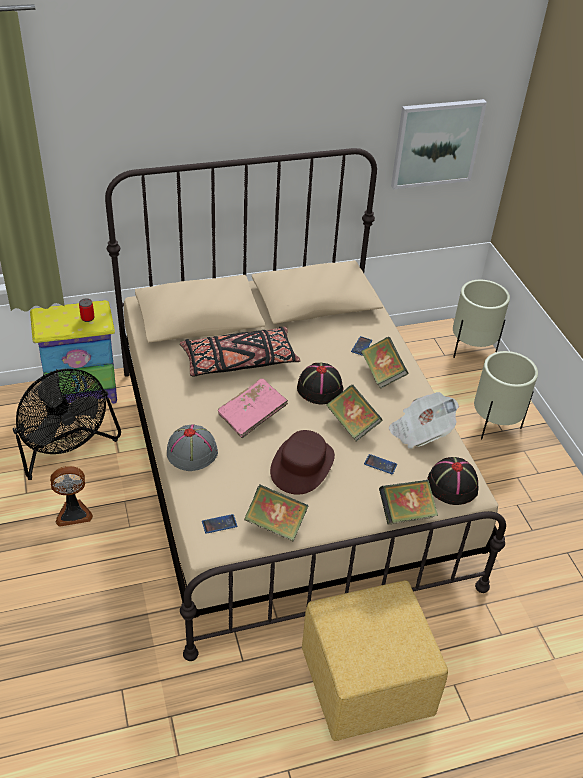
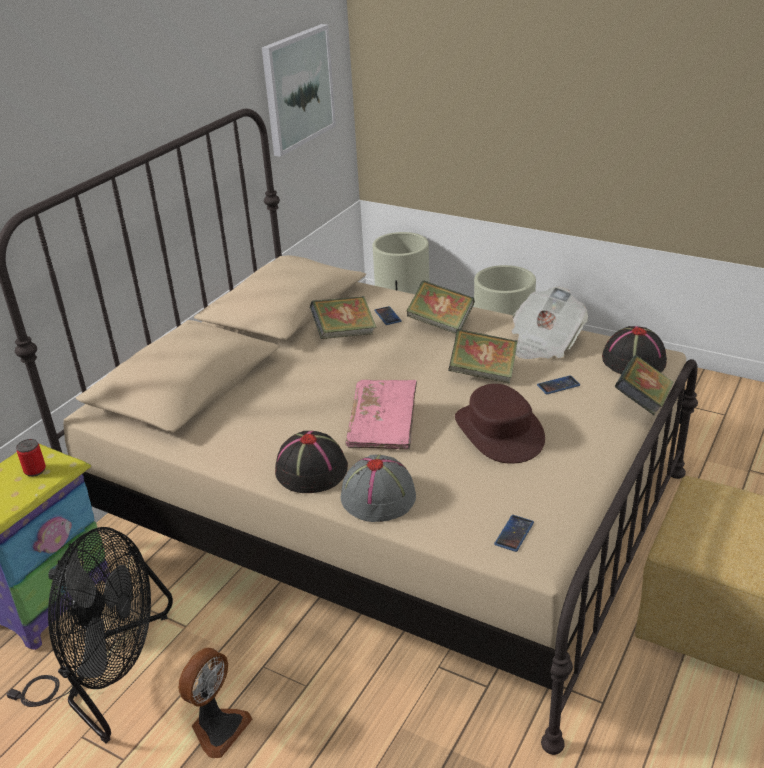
camera: 40 degrees left, 10 degrees down
black pillow [180,327,301,377] -> none
book [244,484,308,542] -> book moved to [310,296,376,339]
black hat [297,363,343,404] -> black hat moved to [275,431,348,493]

